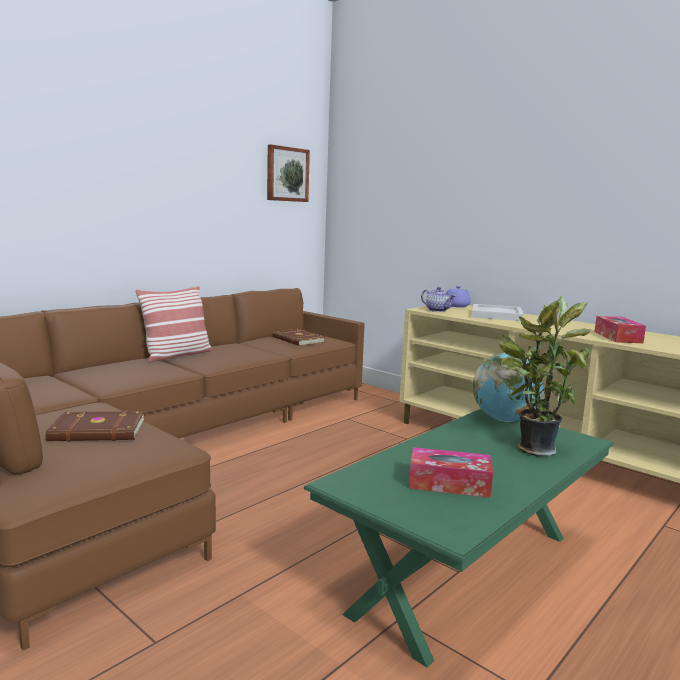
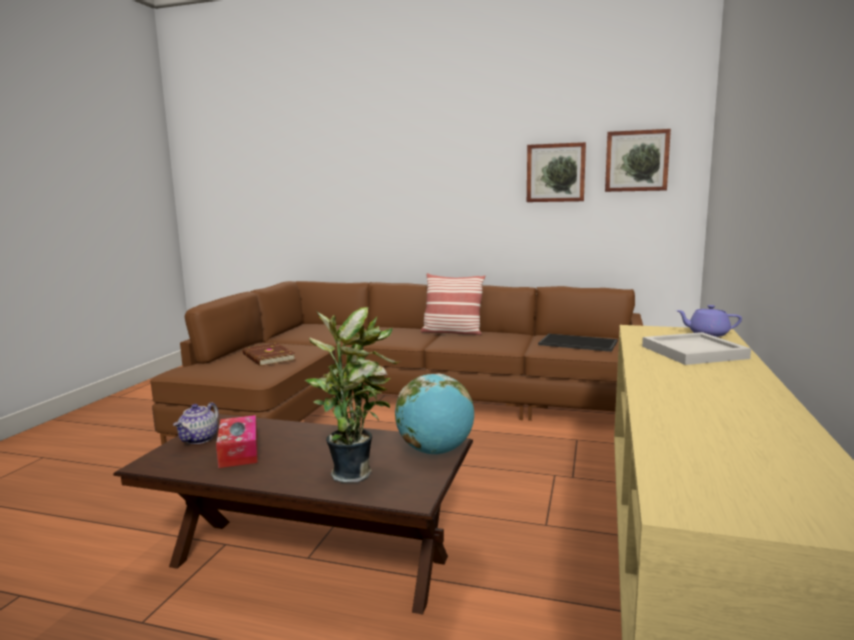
camera: 65 degrees right, 0 degrees up
brown book [273,329,325,346] -> tray [538,334,618,352]
green coffee table [304,409,614,668] -> brown coffee table [113,414,473,615]
teapot [421,287,456,312] -> teapot moved to [173,402,218,444]
tissue box [594,316,646,343] -> none
none -> picture [527,142,586,202]

